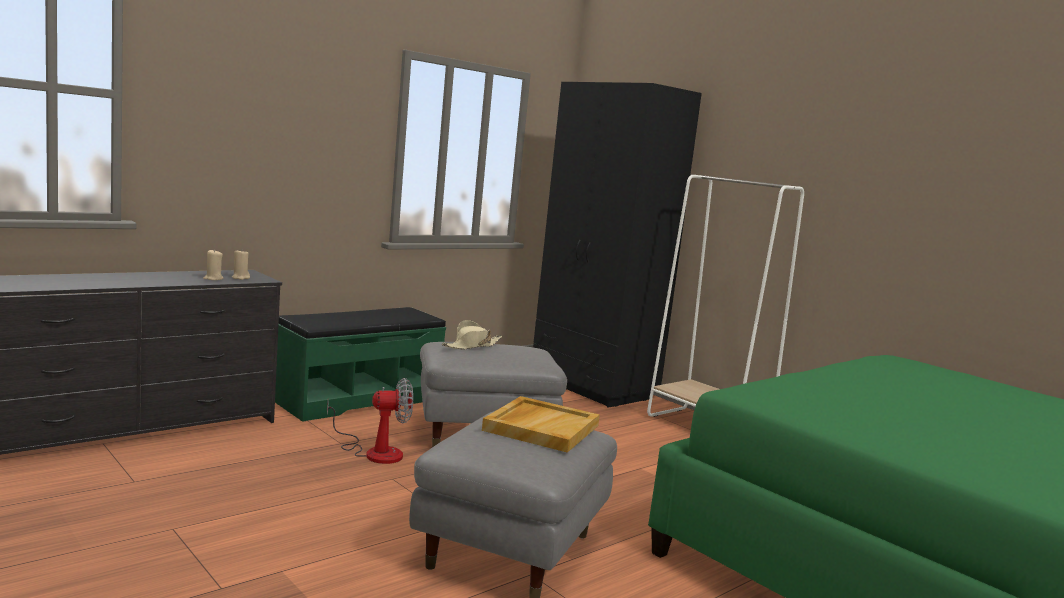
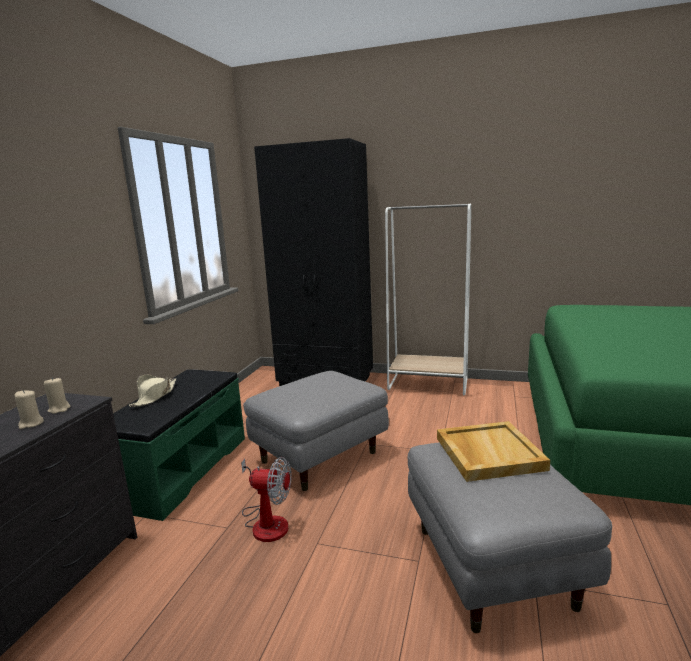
camera: 30 degrees left, 5 degrees up
fan [327,378,413,464] -> fan turned 60 degrees clockwise [241,457,292,542]
beige hat [442,320,502,349] -> beige hat moved to [129,375,176,407]

